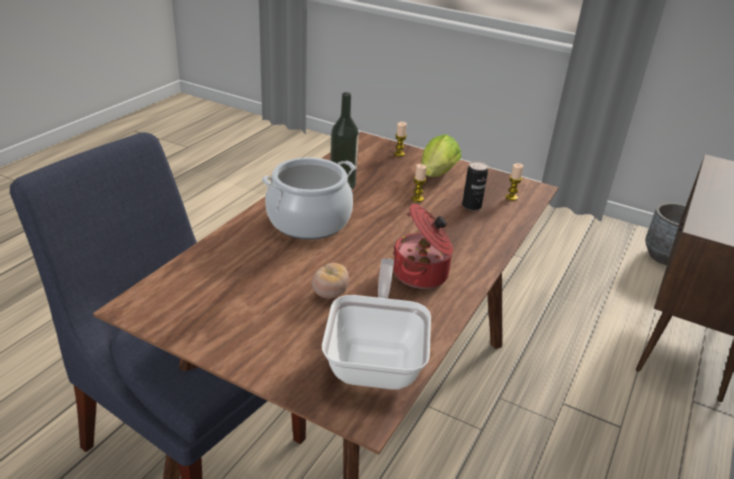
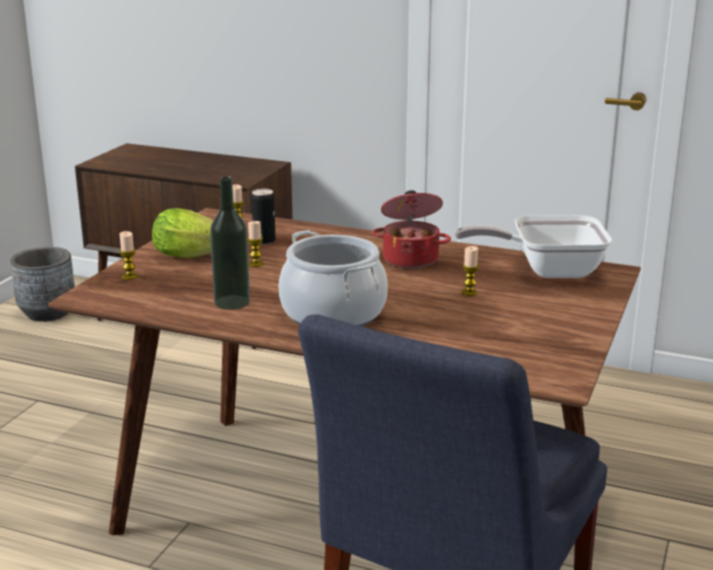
camera: 95 degrees left, 10 degrees down
tomato [312,263,349,299] -> candle [461,246,479,296]

